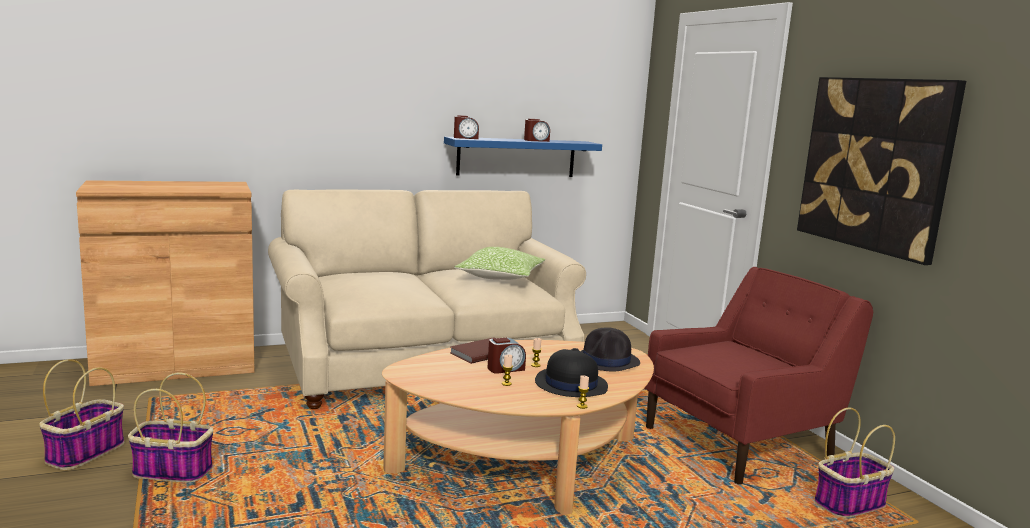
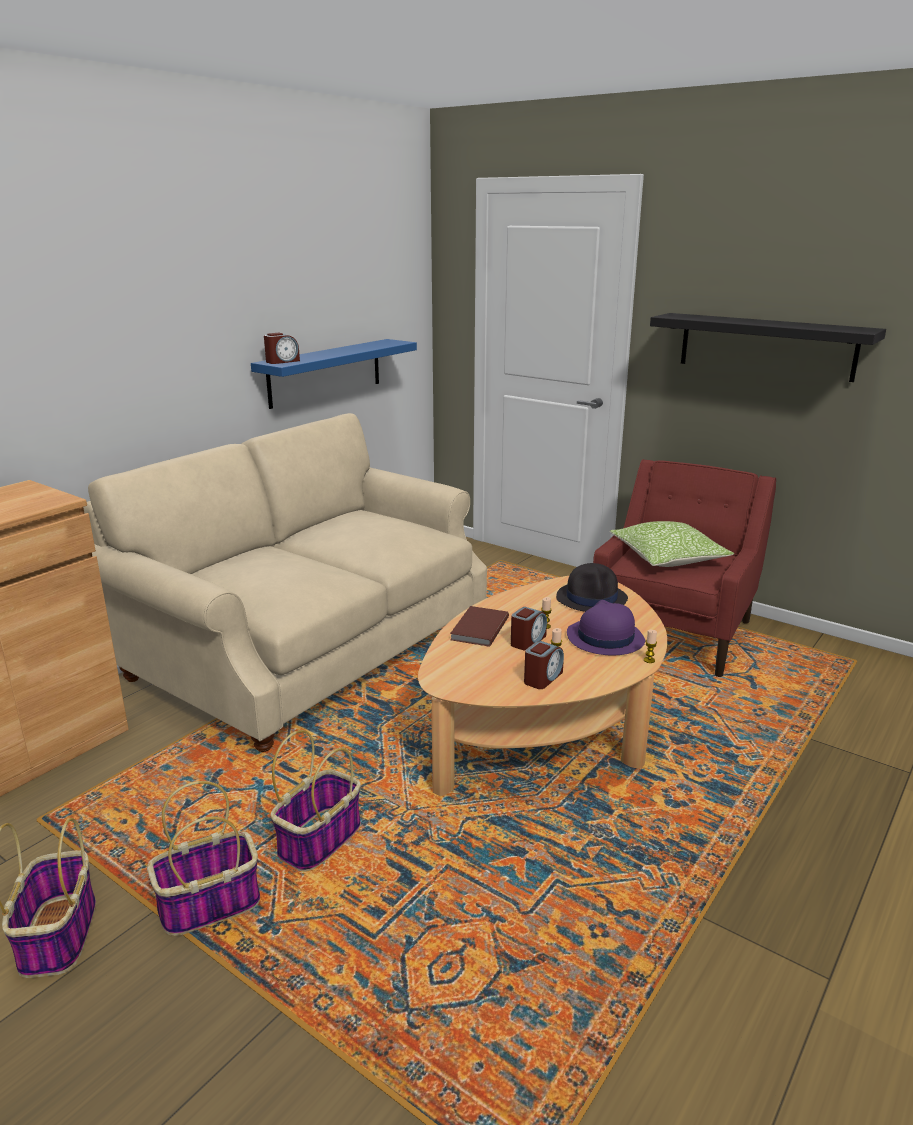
camera: 30 degrees left, 10 degrees up
pillow [454,247,545,280] -> pillow moved to [609,521,734,567]
alarm clock [524,119,550,142] -> alarm clock moved to [524,641,564,689]
black hat [535,348,608,397] -> purple hat [567,600,645,655]
picture [797,77,966,265] -> black shelf [650,313,886,382]
basket [814,408,895,518] -> basket moved to [271,730,361,871]

